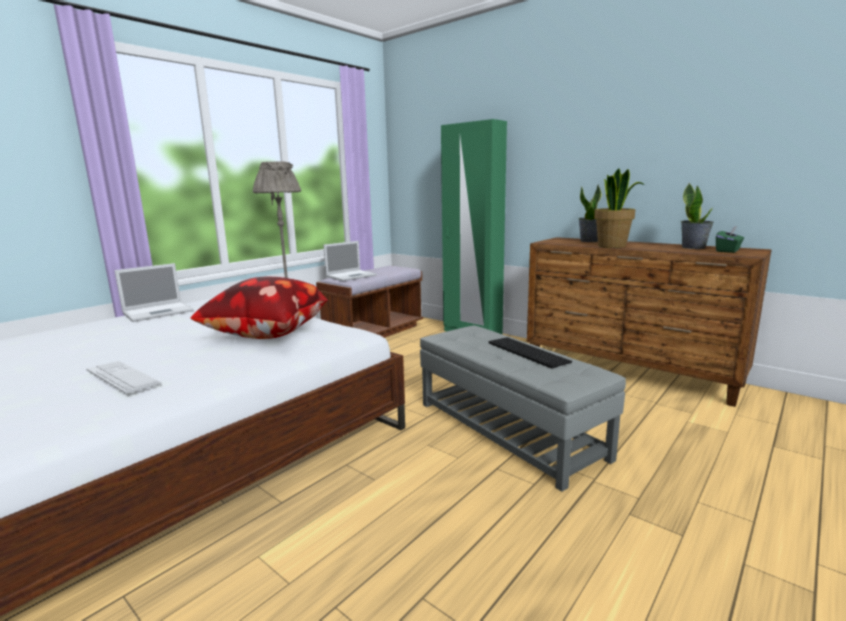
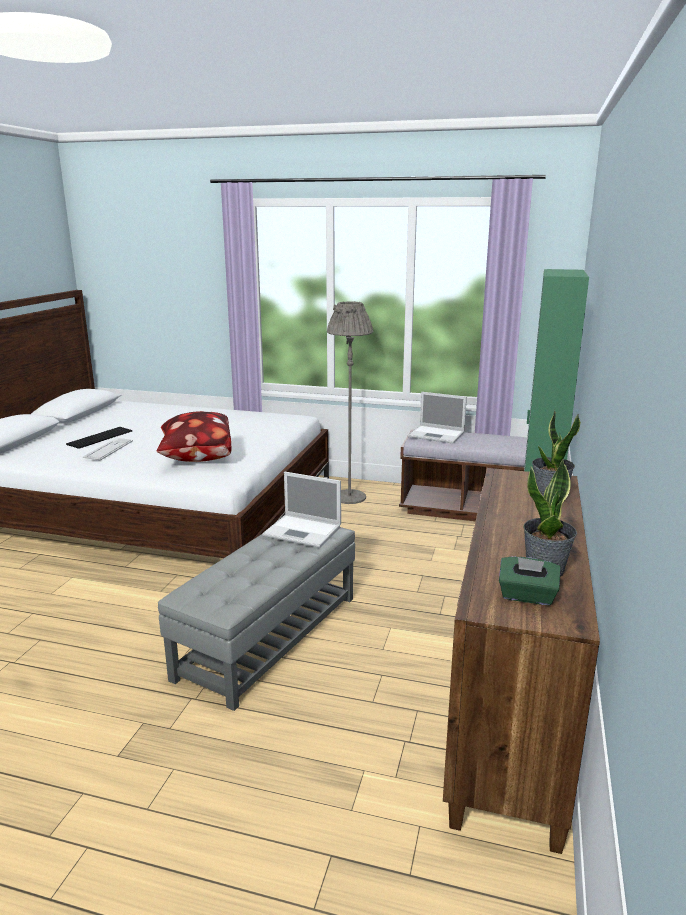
camera: 65 degrees right, 5 degrees up
laptop [115,263,194,322] -> laptop moved to [262,472,341,548]
keyboard [489,337,572,369] -> keyboard moved to [66,427,132,449]
potted plant [594,168,644,248] -> none

